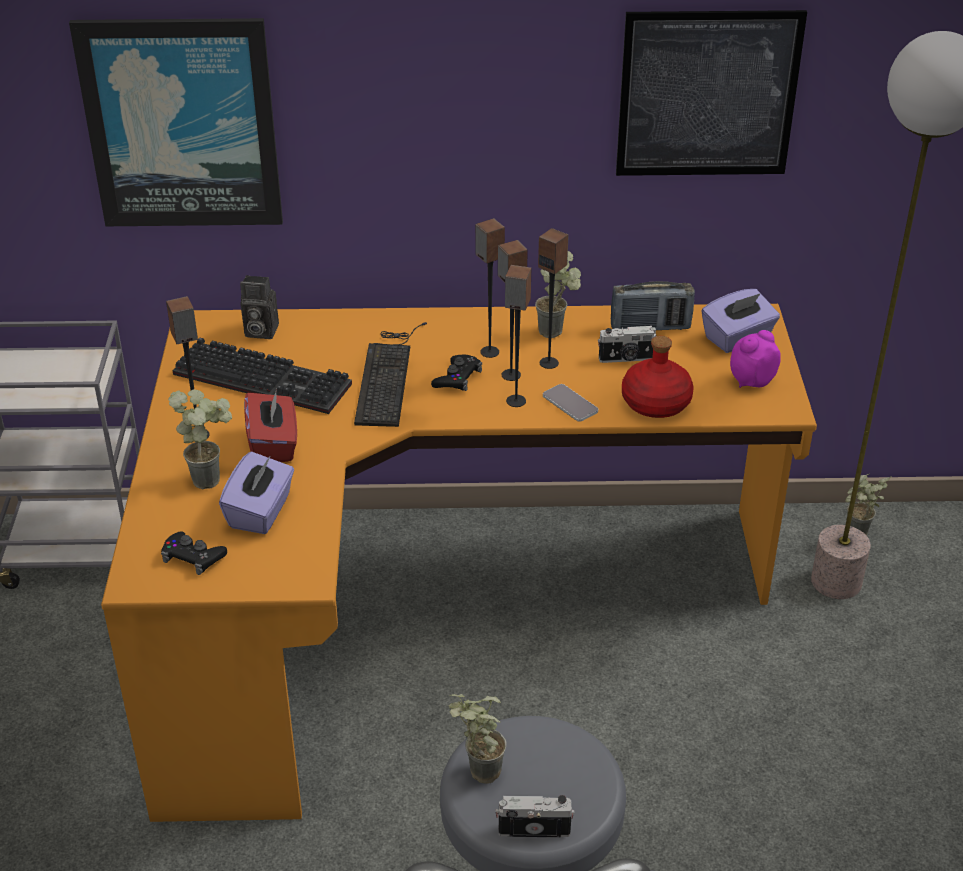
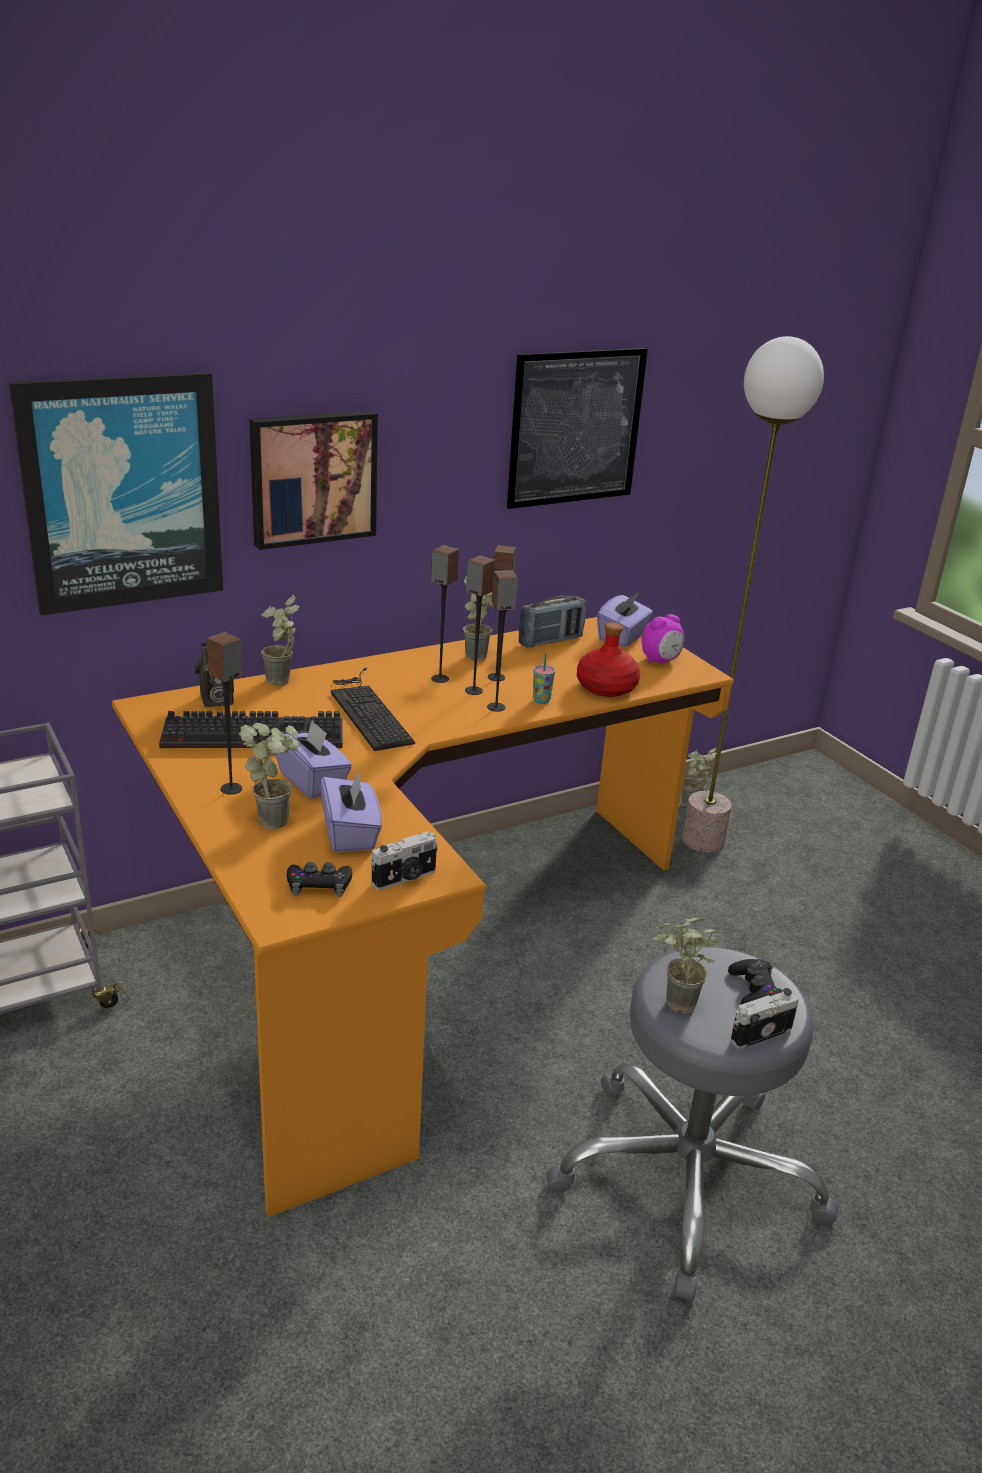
camera: 30 degrees left, 10 degrees down
red tissue box [244,389,297,462] -> purple tissue box [276,720,352,799]
black game controller [431,355,482,391] -> black game controller moved to [728,959,783,1005]
phone [543,384,598,422] -> cup [533,653,555,704]
camera [598,326,656,363] -> camera moved to [371,831,438,890]
alarm clock [730,330,781,388] -> alarm clock turned 150 degrees counterclockwise [642,614,684,663]
none -> picture [249,410,378,550]
none -> potted plant [261,595,300,685]

